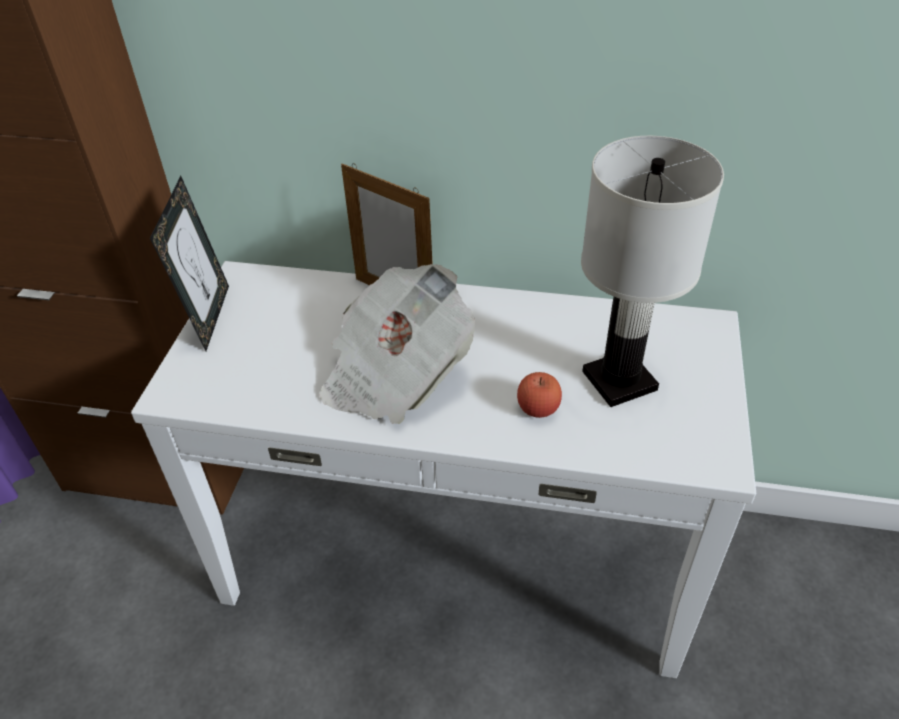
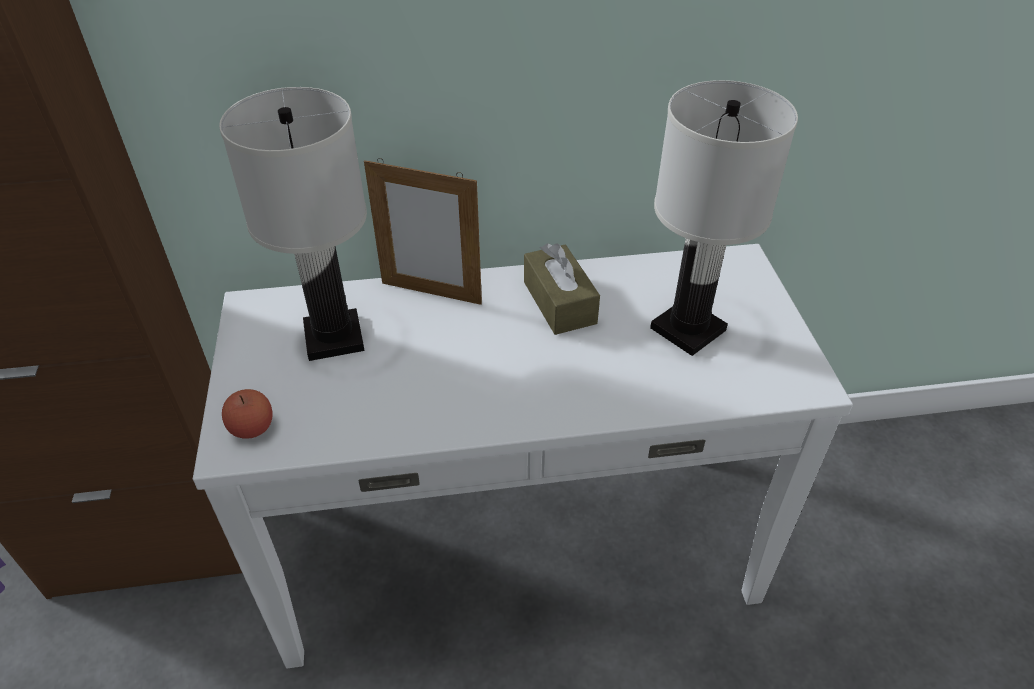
camera: 20 degrees left, 0 degrees up
picture frame [150,176,229,351] -> none
newspaper [320,264,475,424] -> none
apple [517,372,562,418] -> apple moved to [222,389,273,439]
none -> white table lamp [219,87,367,361]
none -> brown tissue box [524,243,600,335]

